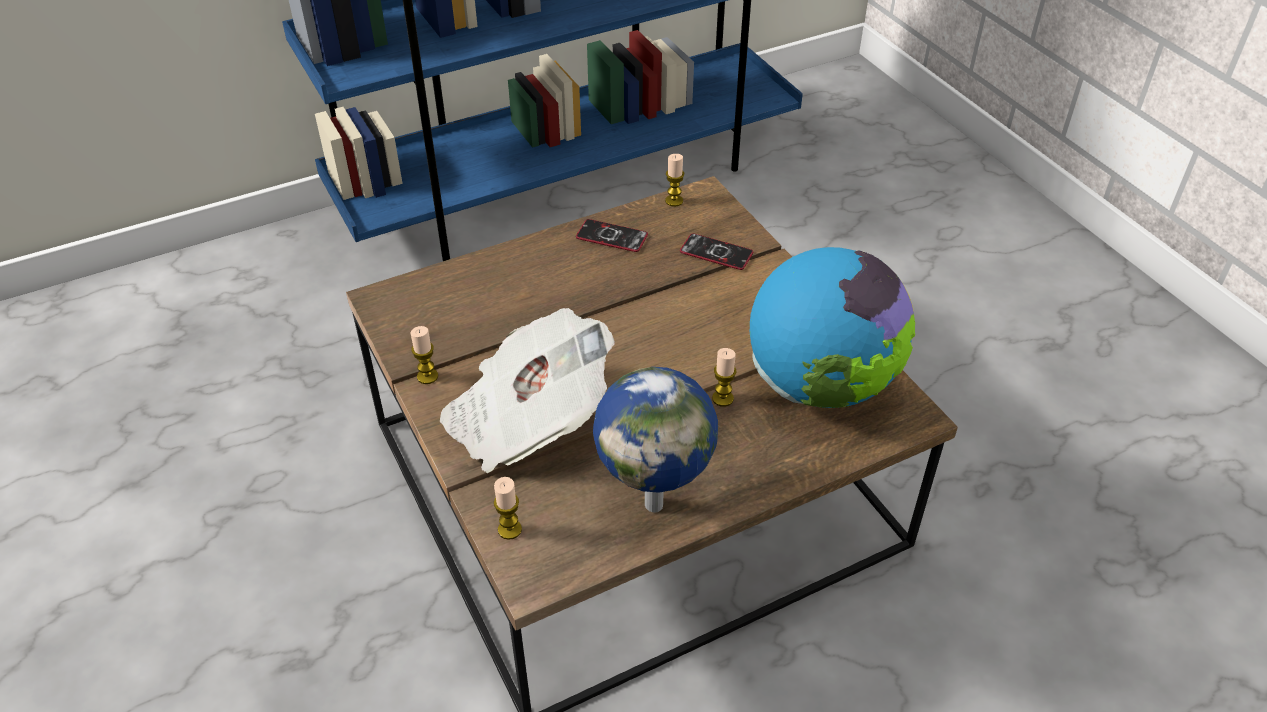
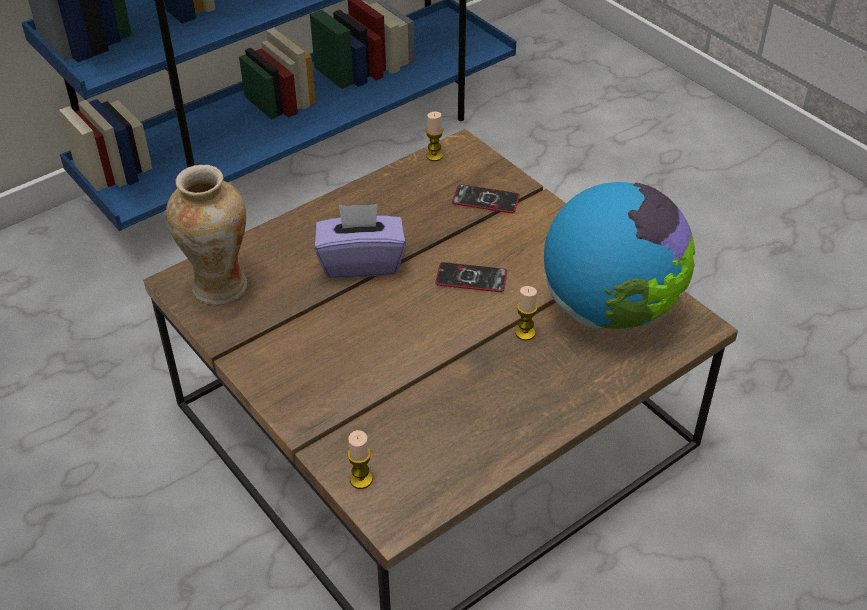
camera: 10 degrees left, 0 degrees up
candle [411,326,438,384] -> none
newspaper [440,308,615,473] -> none
phone [576,219,648,252] -> phone moved to [435,262,507,292]
globe [593,367,718,512] -> none
none -> vase [166,165,247,305]
none -> purple tissue box [315,204,406,278]

